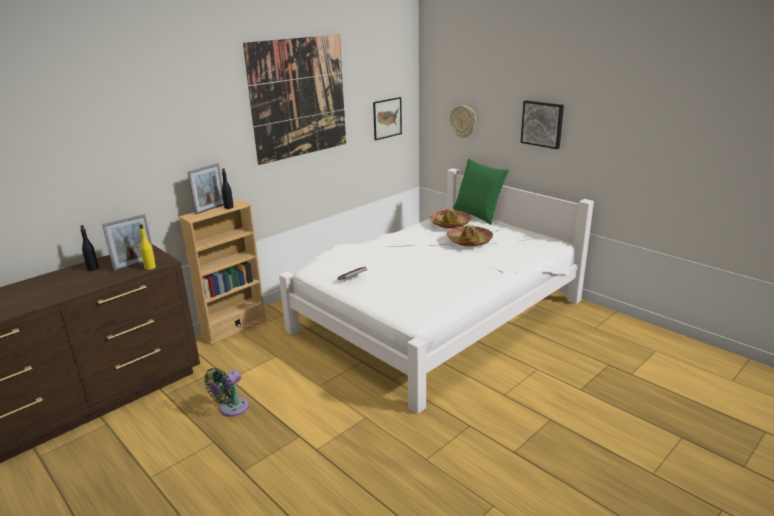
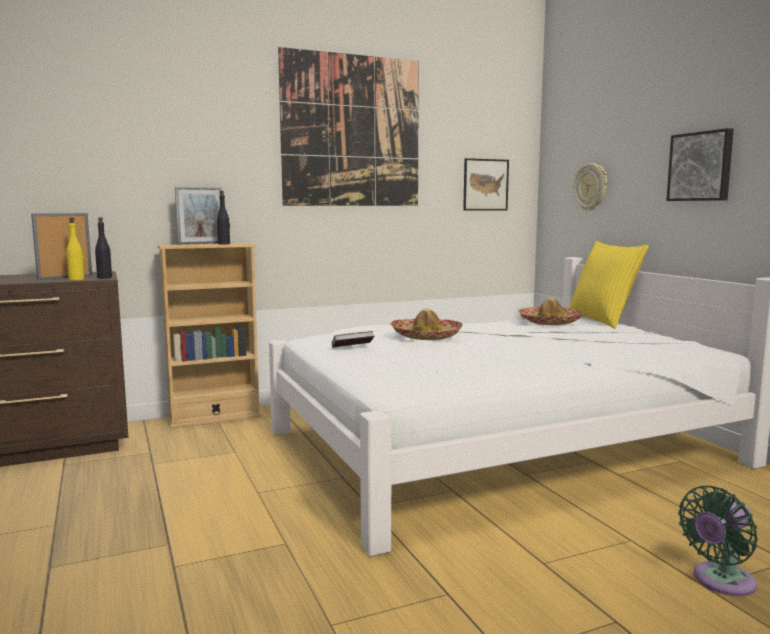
camera: 20 degrees right, 15 degrees down
black bottle [80,225,99,271] -> black bottle moved to [95,217,112,279]
picture frame [102,214,155,271] -> picture frame turned 150 degrees clockwise [31,213,92,280]
green fan [204,368,249,417] -> green fan moved to [678,486,758,596]
hat [447,225,493,246] -> hat moved to [391,309,463,340]
green pillow [452,159,509,225] -> yellow pillow [569,241,649,329]

